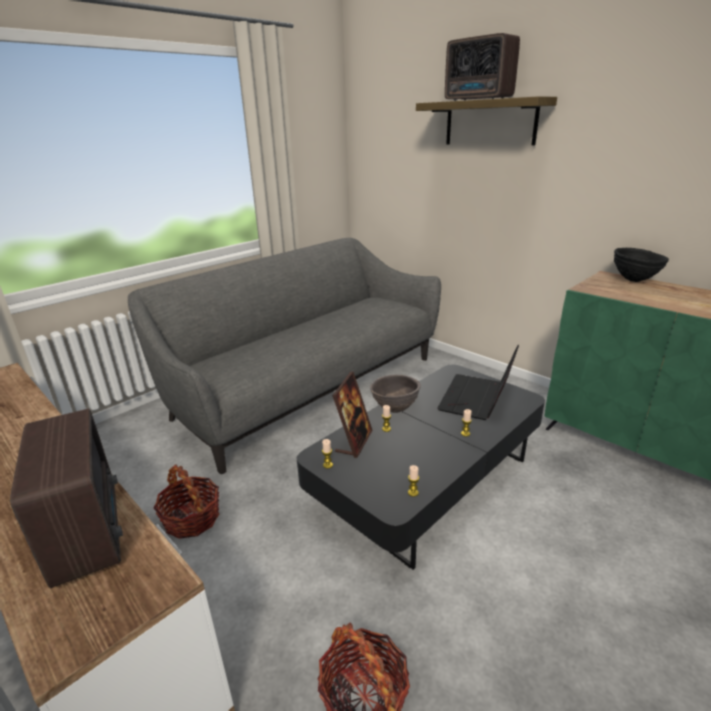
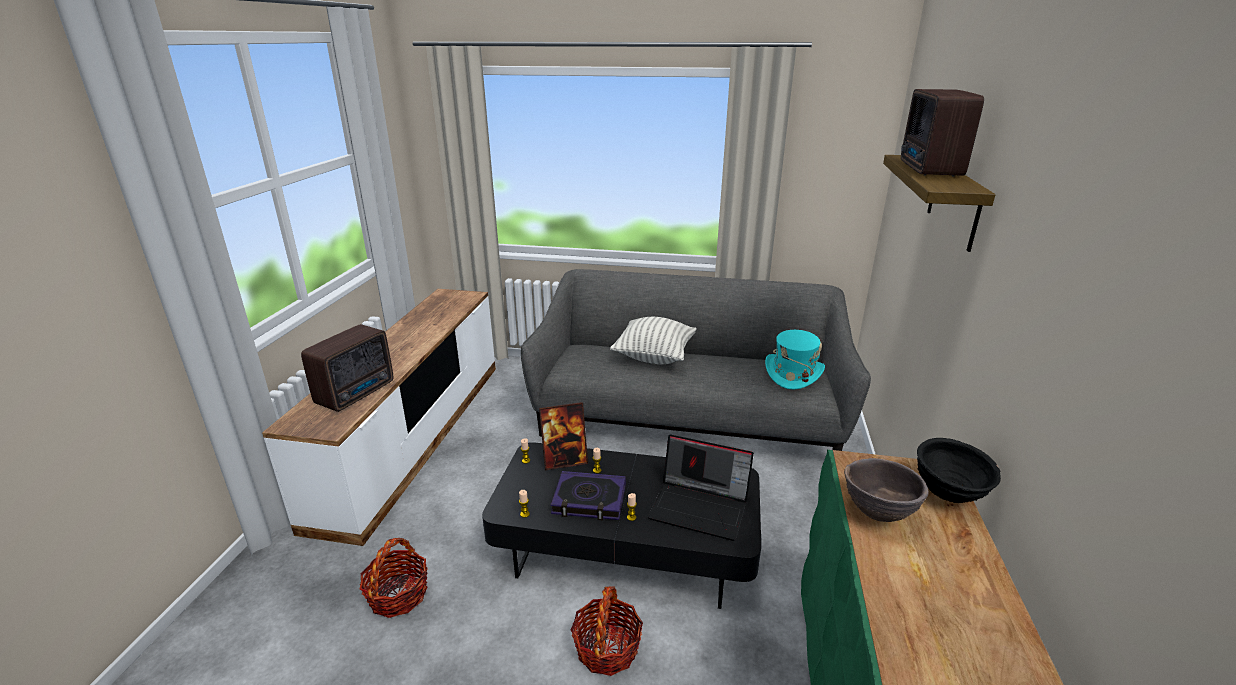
camera: 55 degrees right, 0 degrees up
basket [153,464,219,539] -> basket moved to [571,586,643,676]
brown bowl [370,375,421,413] -> brown bowl moved to [844,458,929,522]
laptop [437,345,519,420] -> laptop turned 150 degrees counterclockwise [648,435,754,541]
none -> book [550,471,626,520]
none -> pillow [610,317,697,364]
none -> turquoise hat [765,330,825,390]

